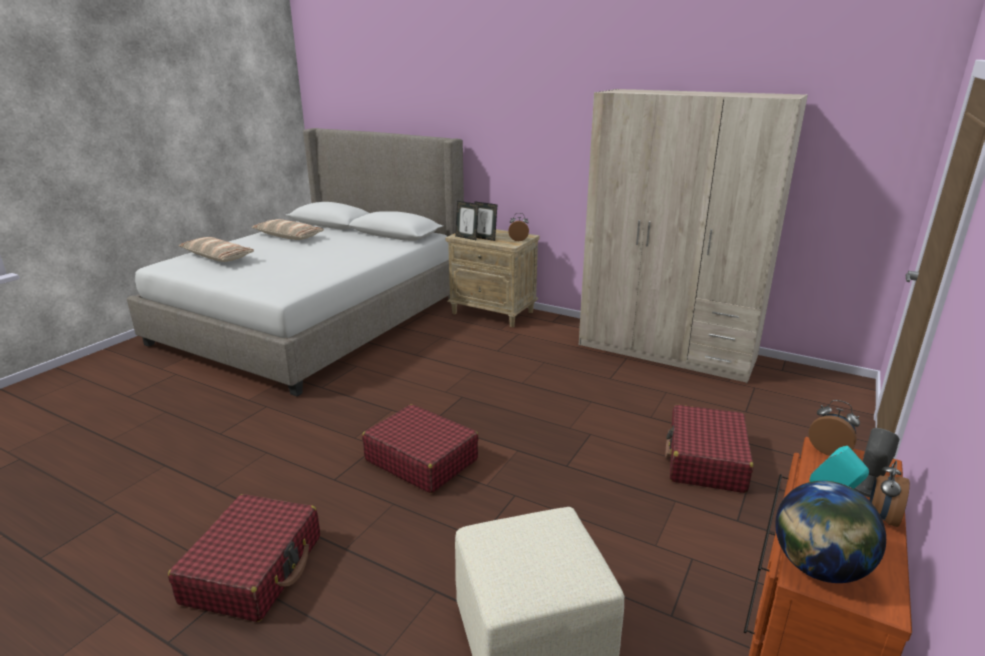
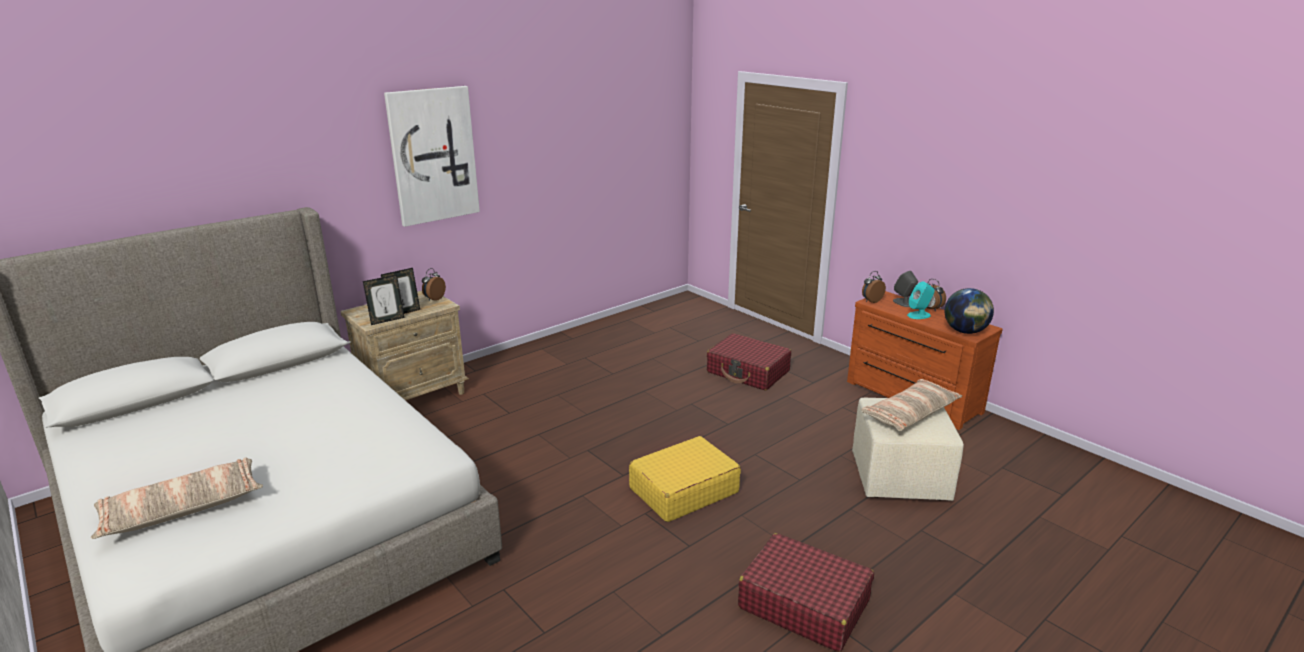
camera: 70 degrees left, 0 degrees up
pillow [251,219,324,240] -> pillow moved to [861,379,962,431]
red suitcase [362,404,479,493] -> yellow suitcase [629,436,741,522]
beige wardrobe [579,89,808,383] -> none
none -> picture [384,86,480,227]

